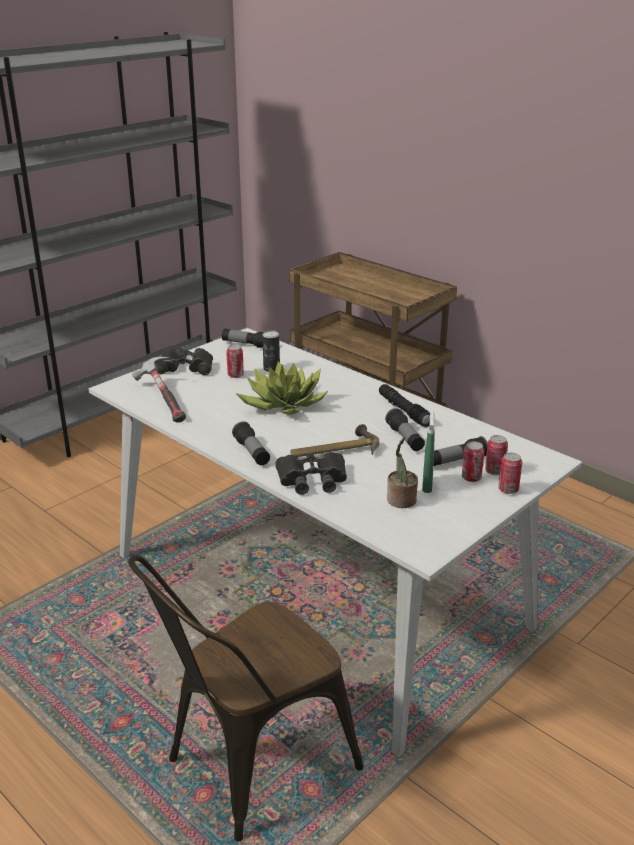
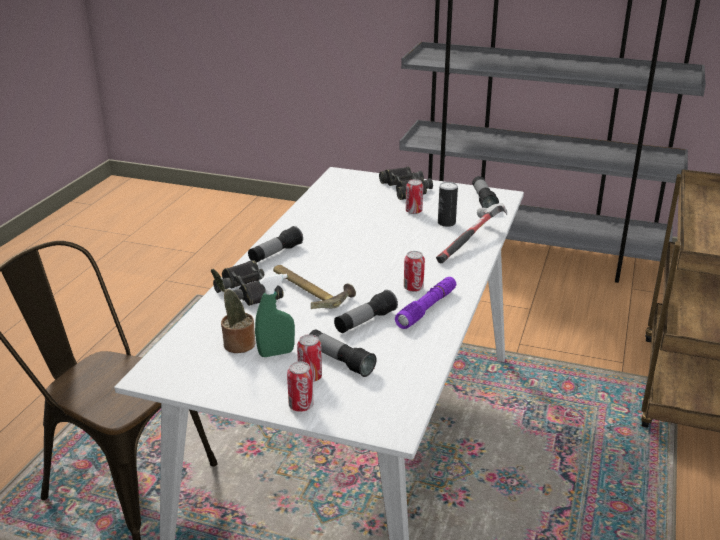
camera: 65 degrees right, 0 degrees up
hammer [131,357,186,423] -> hammer moved to [436,203,507,263]
potted plant [236,361,328,415] -> none
black flashlight [379,384,430,427] -> purple flashlight [395,277,456,329]
can [485,435,508,475] -> can moved to [404,251,425,292]

